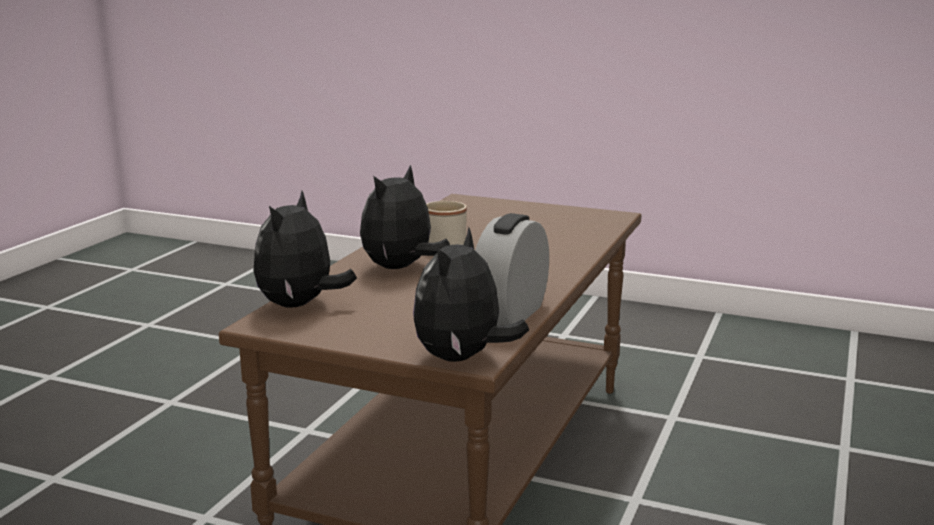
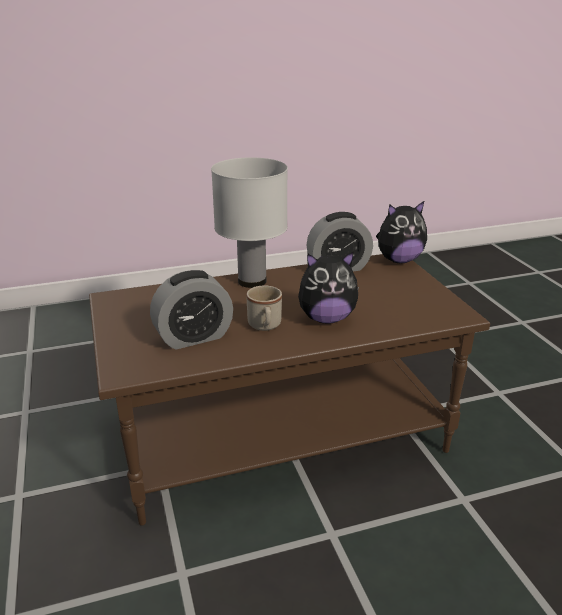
camera: 130 degrees left, 10 degrees up
plush toy [254,191,357,308] -> none
none -> alarm clock [150,270,233,350]
none -> white table lamp [211,157,288,288]

